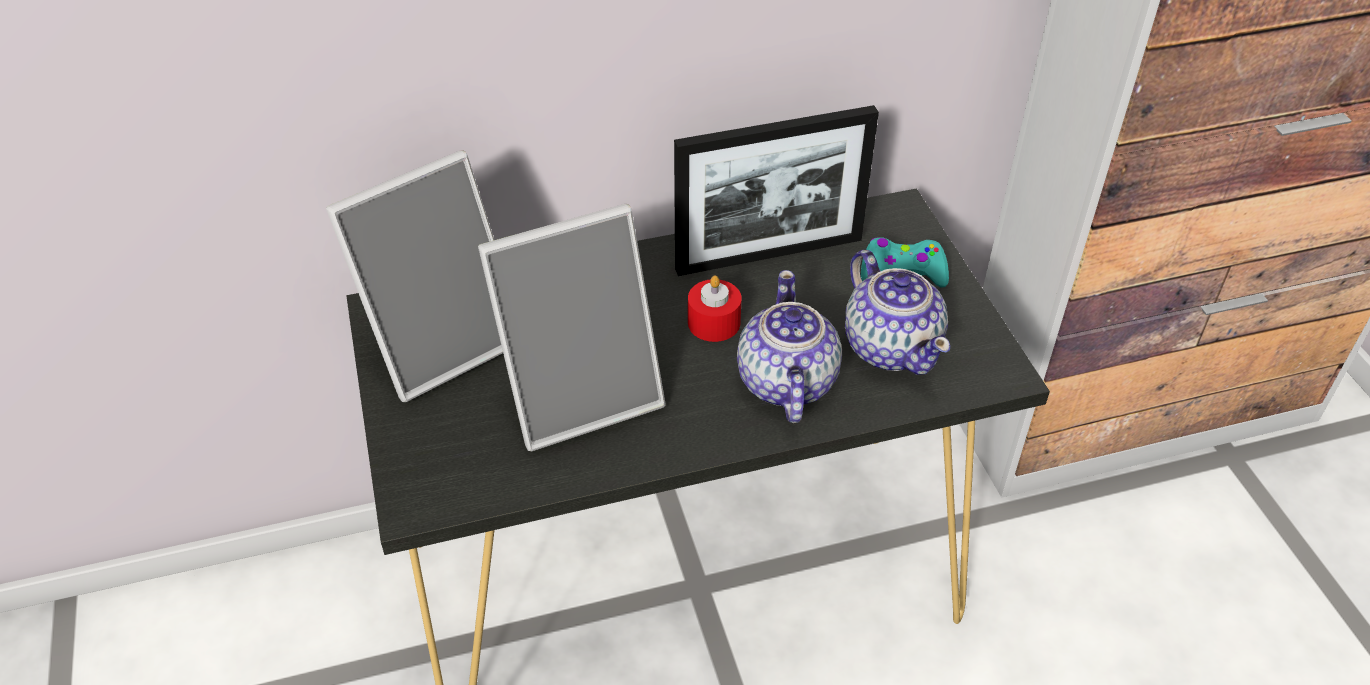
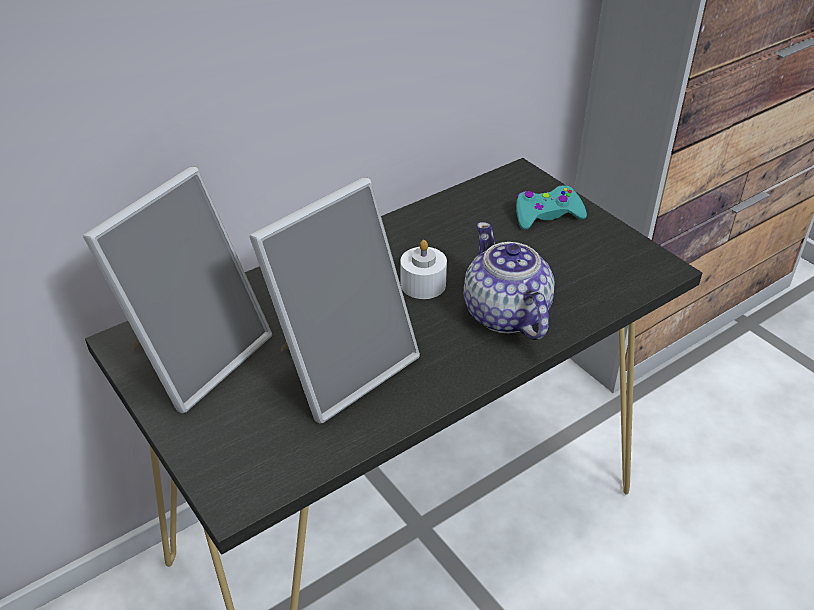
camera: 20 degrees left, 5 degrees down
picture frame [674,105,879,276] -> none
red candle [688,275,741,342] -> white candle [400,240,447,299]
teapot [845,250,950,375] -> none

